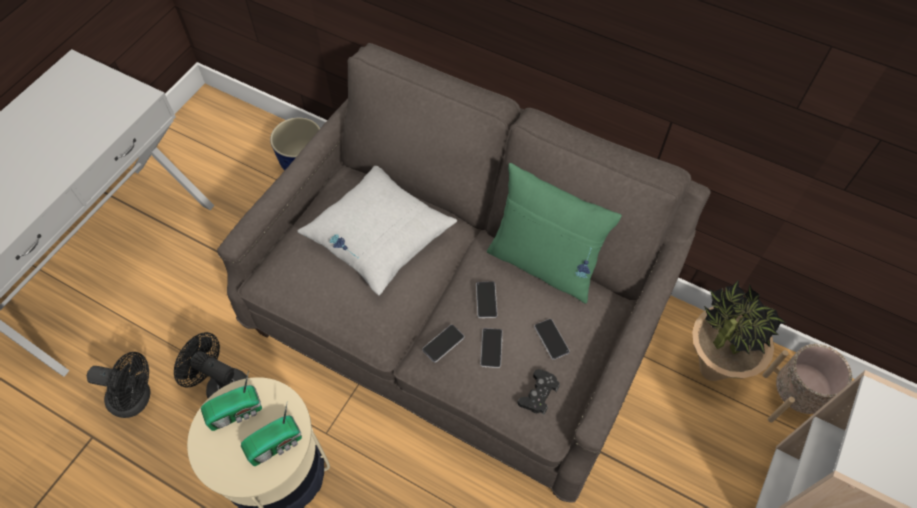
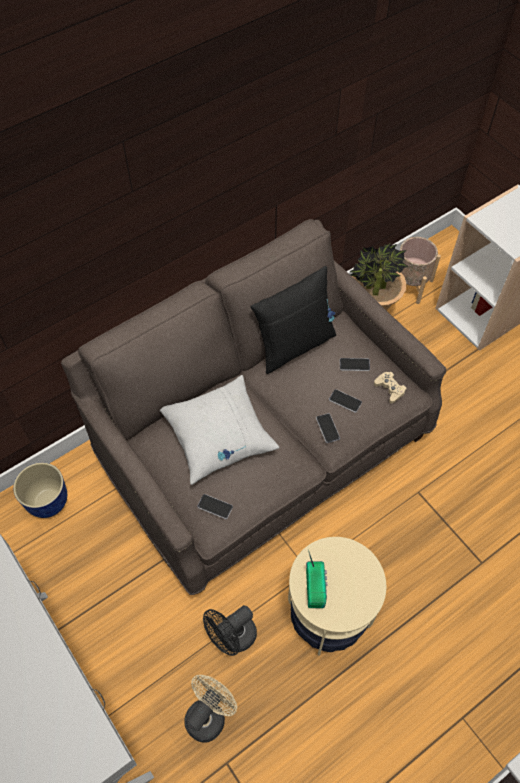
camera: 65 degrees left, 0 degrees up
black fan [87,352,150,418] -> beige fan [184,675,237,743]
radio [241,400,302,466] -> none
phone [476,282,497,318] -> phone moved to [197,494,233,519]
green pillow [487,163,622,303] -> black pillow [251,266,336,374]
black game controller [518,369,560,415] -> beige game controller [374,372,407,403]

